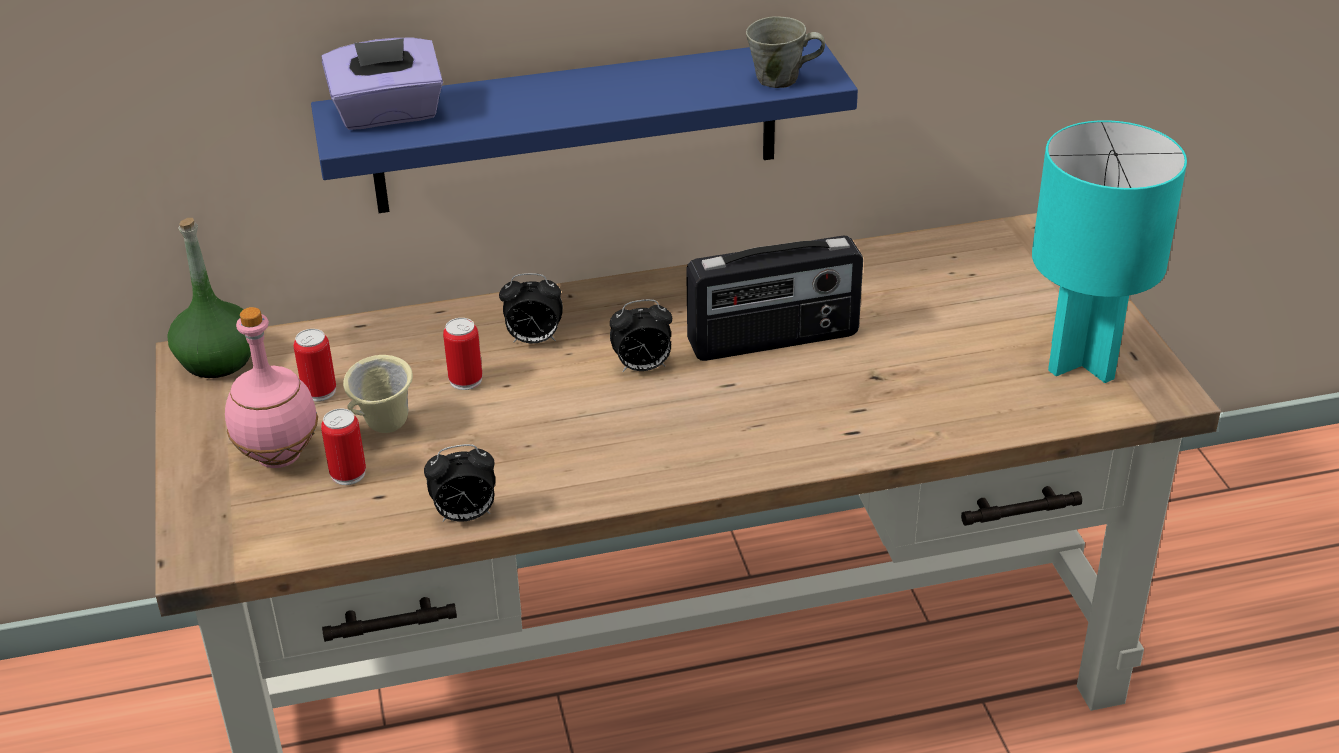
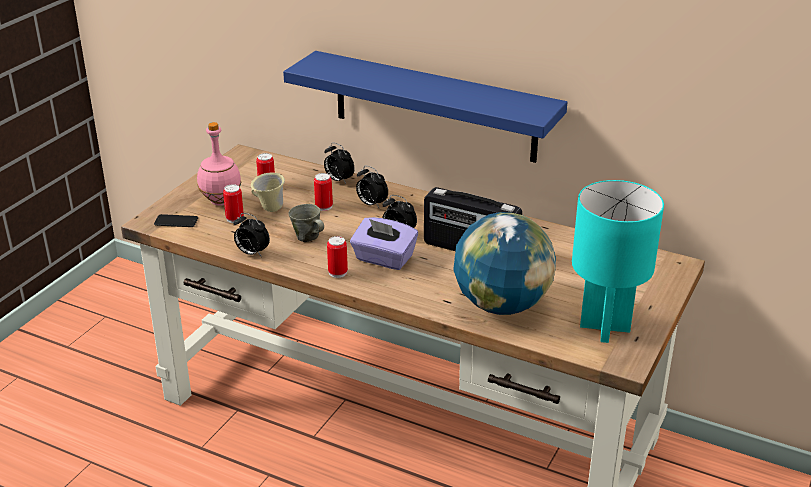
camera: 40 degrees right, 5 degrees down
green bottle [168,218,251,378] -> none
purple tissue box [322,37,443,130] -> purple tissue box moved to [350,217,418,270]
grey mug [746,16,825,88] -> grey mug moved to [289,204,324,242]
none -> phone [154,214,198,227]
none -> alarm clock [324,142,355,184]
none -> can [327,236,348,278]
none -> globe [453,212,556,315]

